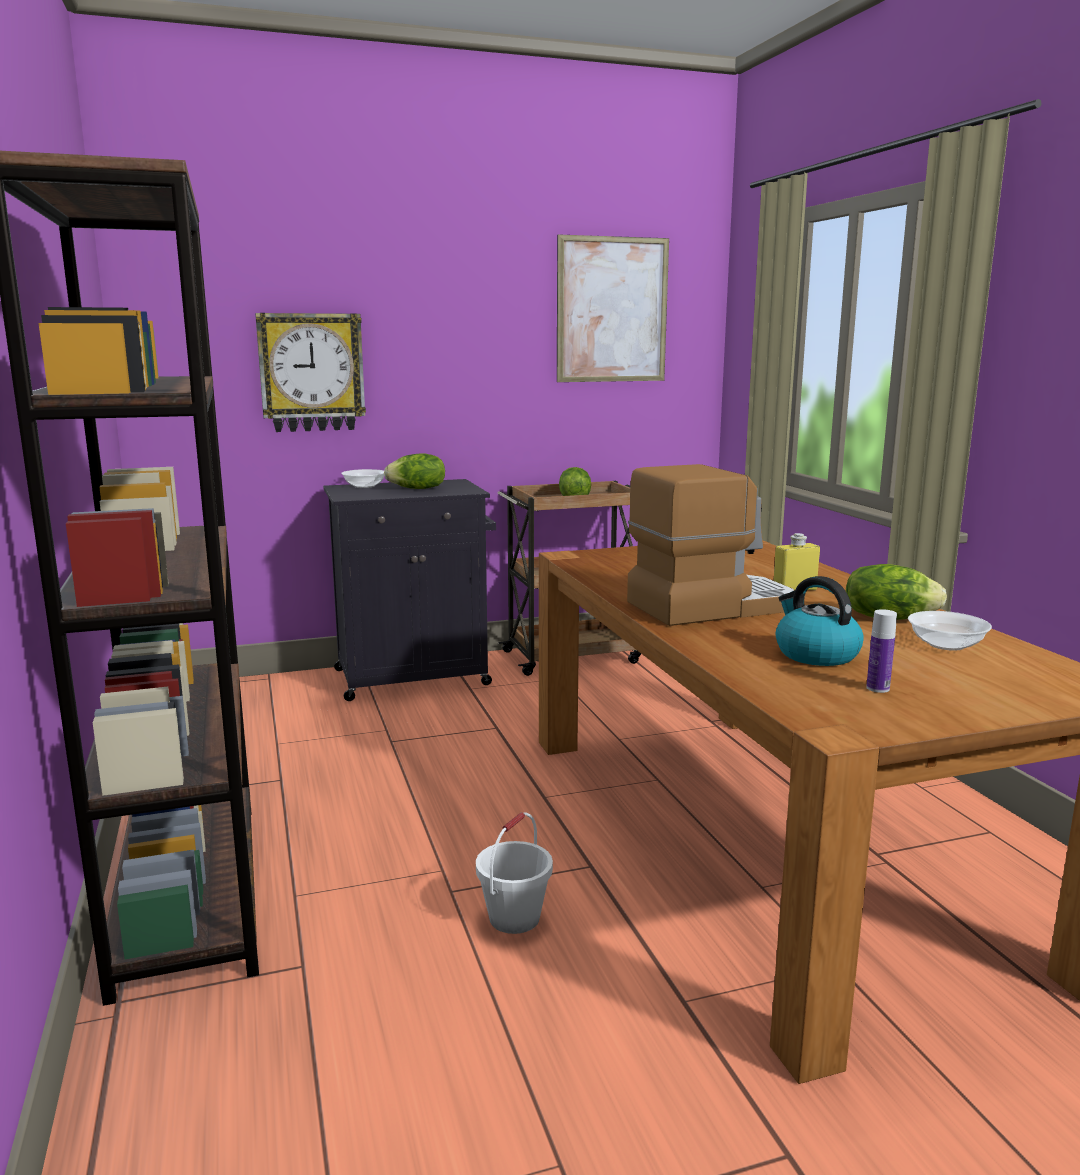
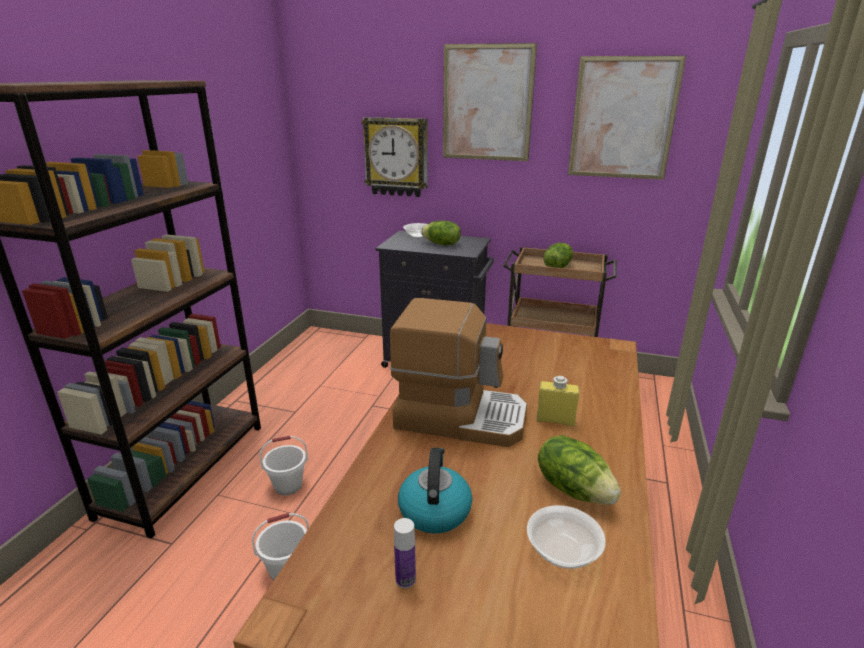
camera: 35 degrees right, 10 degrees up
none -> white bucket [259,436,308,495]
none -> picture [443,43,537,161]

